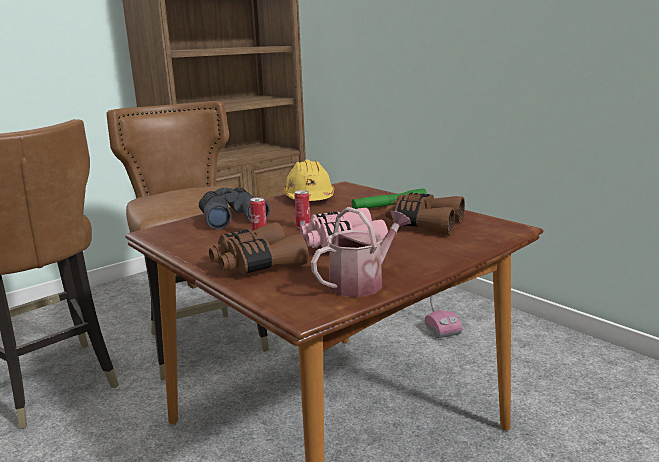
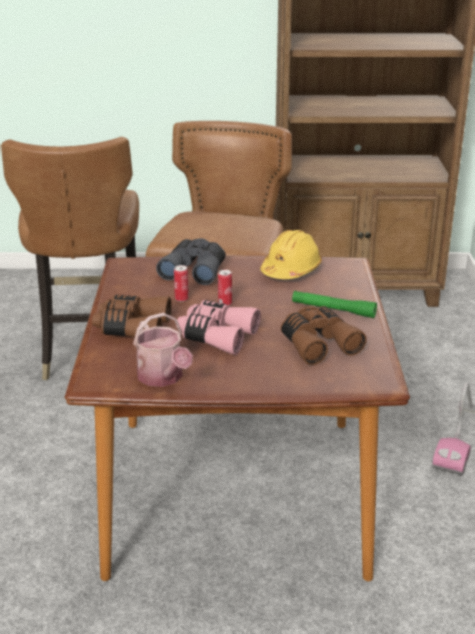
camera: 40 degrees right, 10 degrees up
watering can [311,207,411,297] -> watering can turned 60 degrees clockwise [133,312,193,387]

